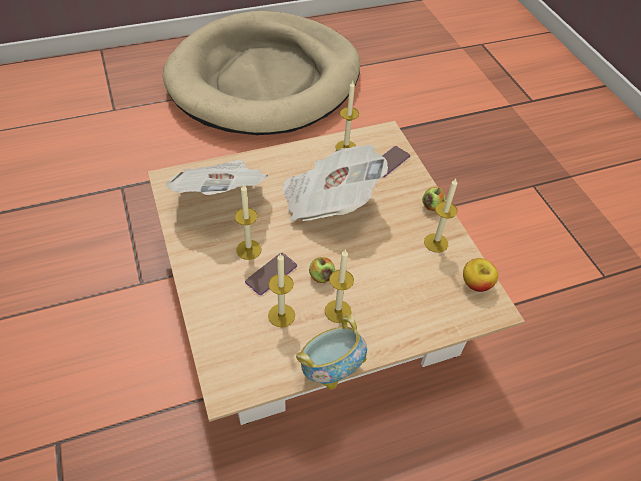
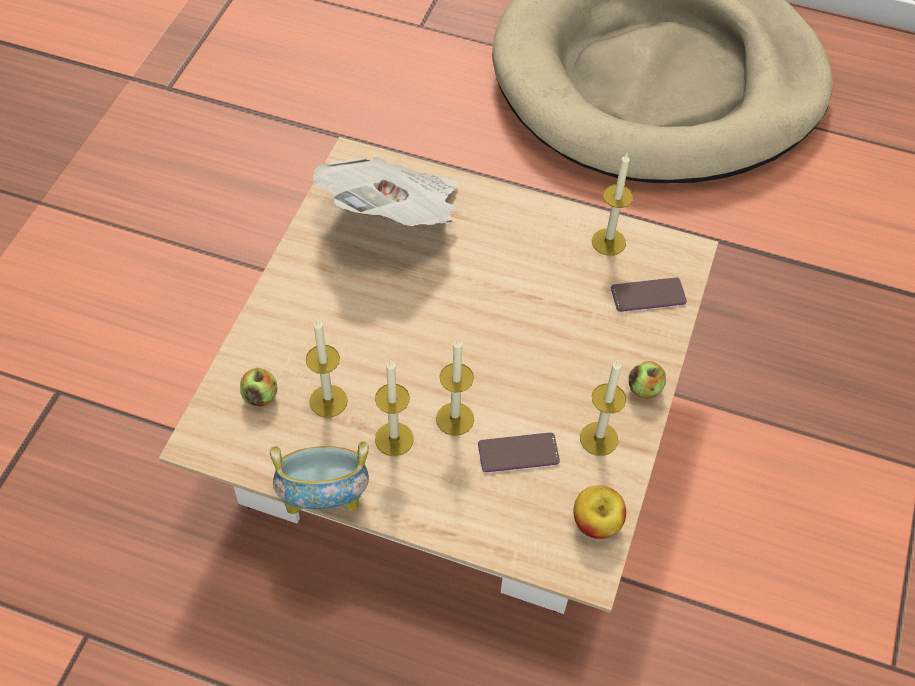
camera: 40 degrees right, 5 degrees up
candle [235,184,261,260] -> candle moved to [436,339,474,436]
phone [245,253,297,295] -> phone moved to [478,433,560,472]
newspaper [283,145,388,221] -> none
apple [309,257,335,283] -> apple moved to [240,368,277,407]

